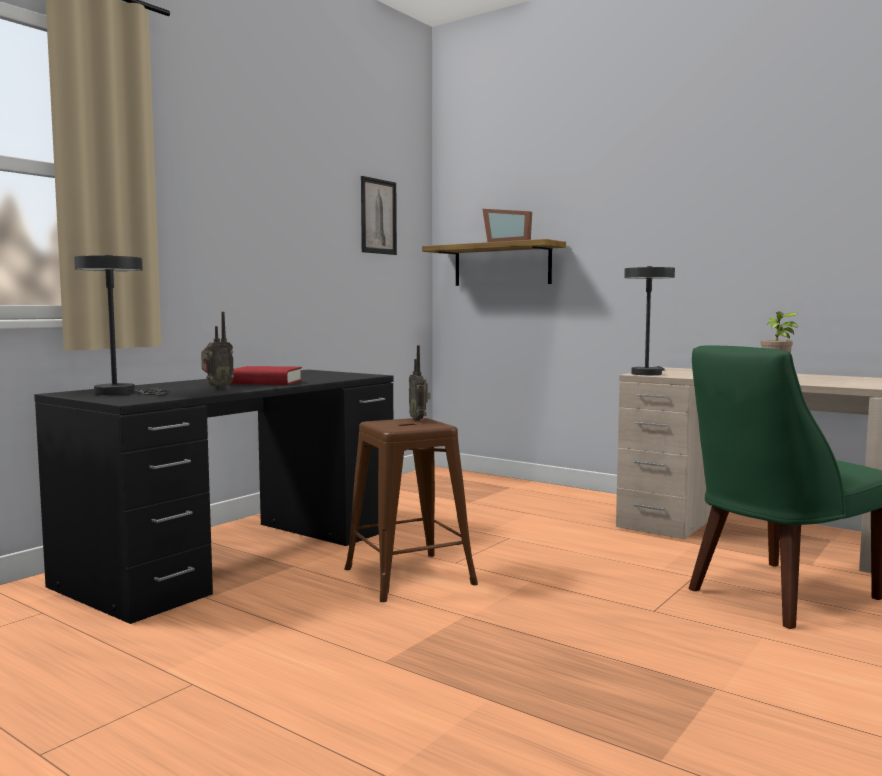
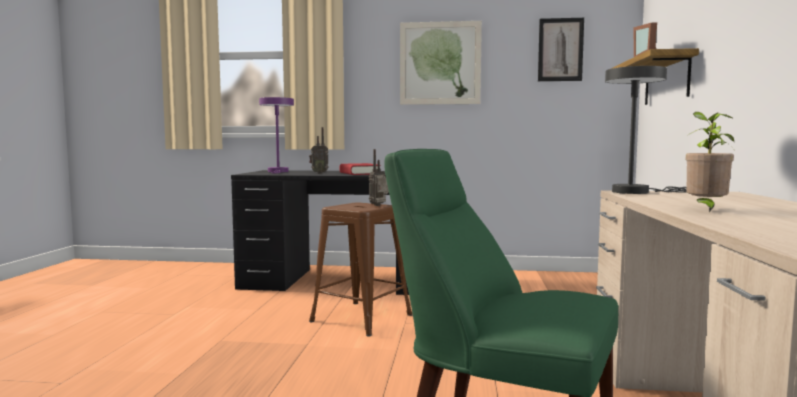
camera: 60 degrees right, 0 degrees up
grey table lamp [74,255,170,396] -> purple table lamp [259,97,294,174]
none -> picture [400,21,482,105]

